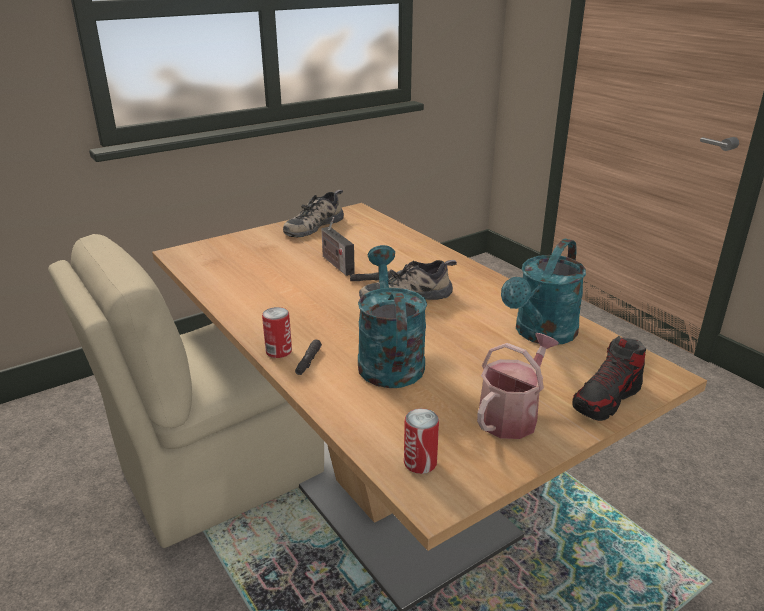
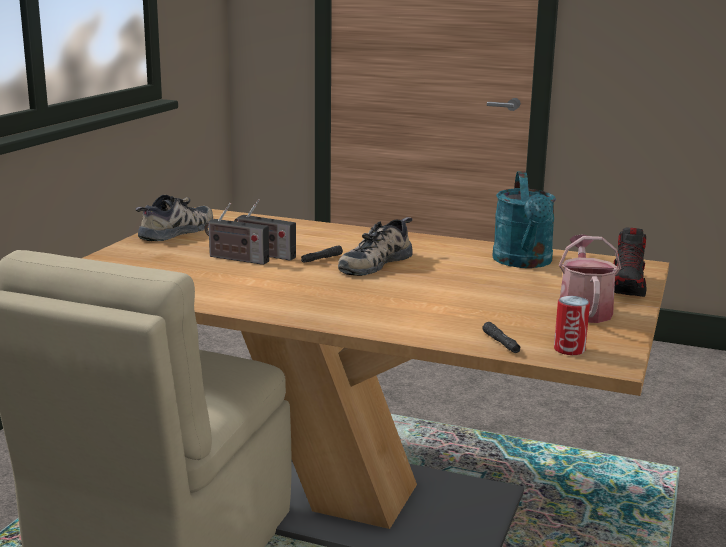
camera: 35 degrees left, 10 degrees down
can [262,307,292,358] -> none
shoe [283,190,344,237] -> shoe turned 150 degrees counterclockwise [136,195,213,241]
black flashlight [295,339,322,375] -> black flashlight moved to [482,322,520,353]
turquoise watering can [358,245,427,388] -> none
none -> radio [204,203,269,265]

